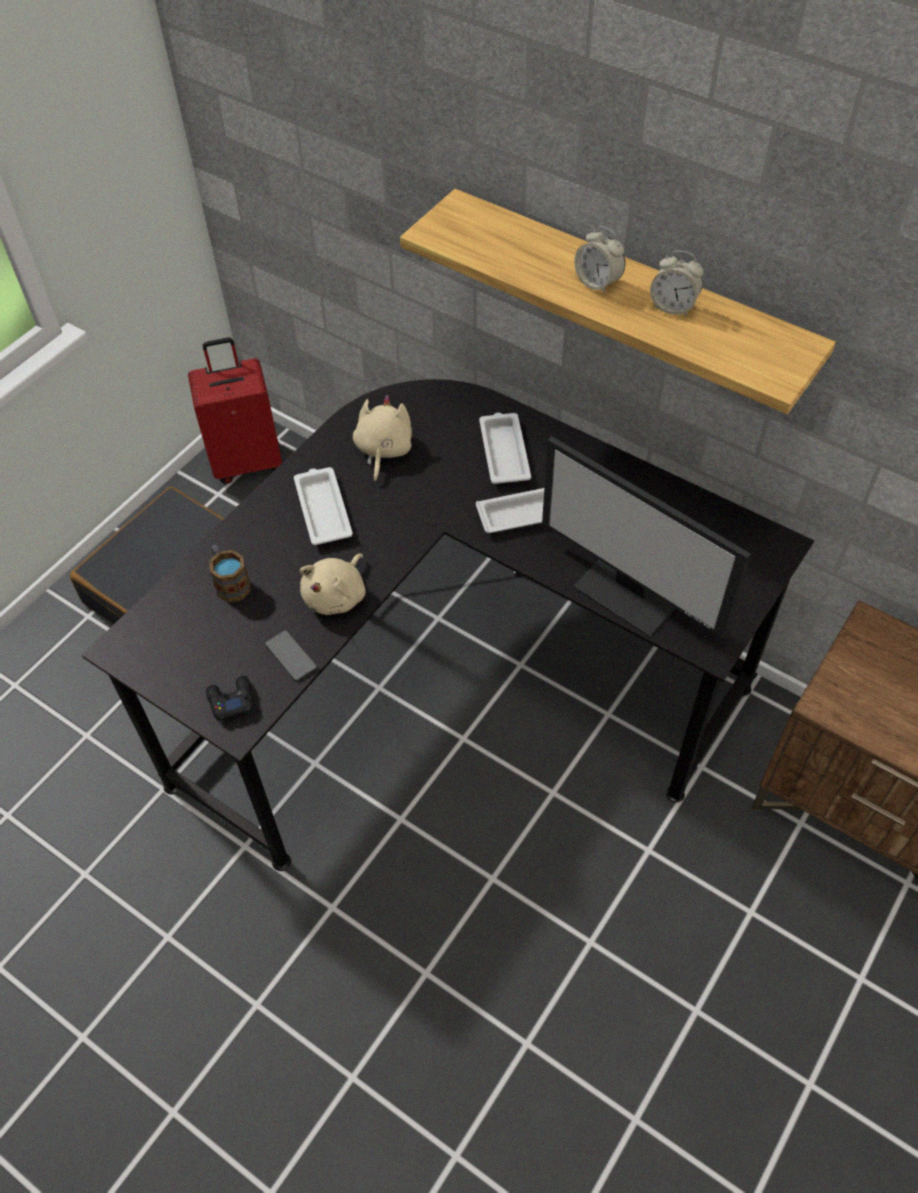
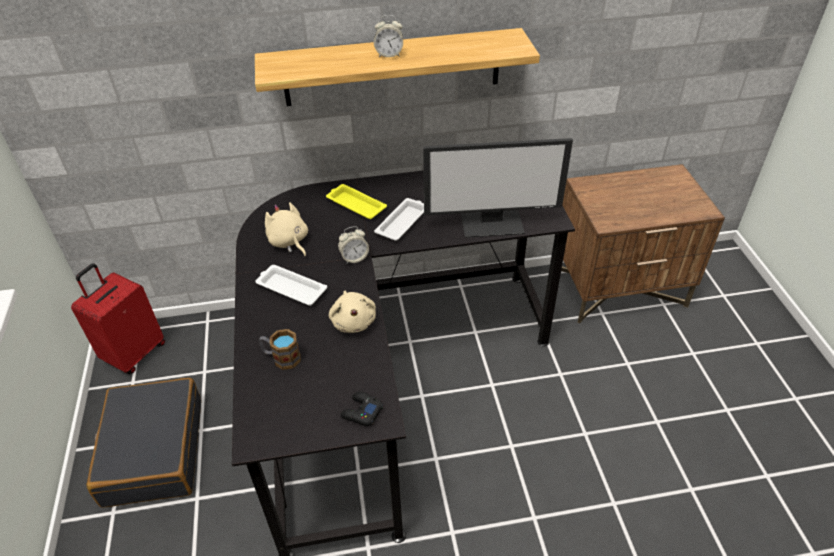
camera: 45 degrees left, 10 degrees down
phone [265,630,317,682] -> none
white tray [479,413,531,484] -> yellow tray [326,184,387,219]
alarm clock [650,251,704,316] -> alarm clock moved to [338,227,369,264]

